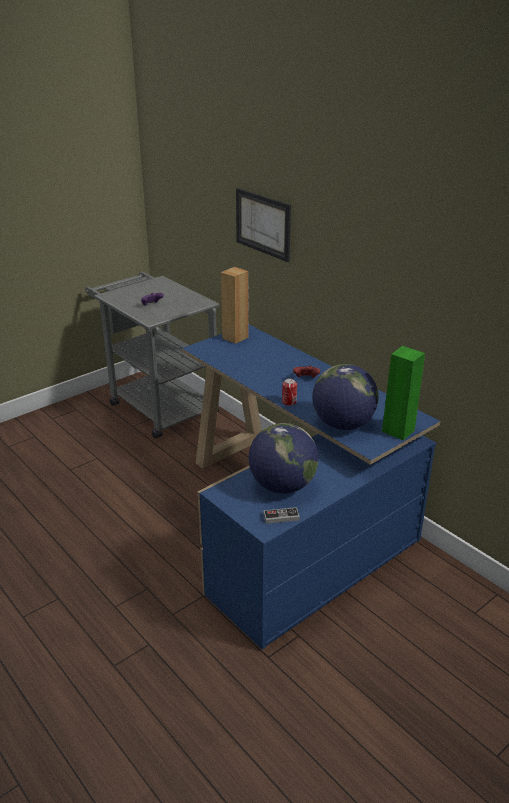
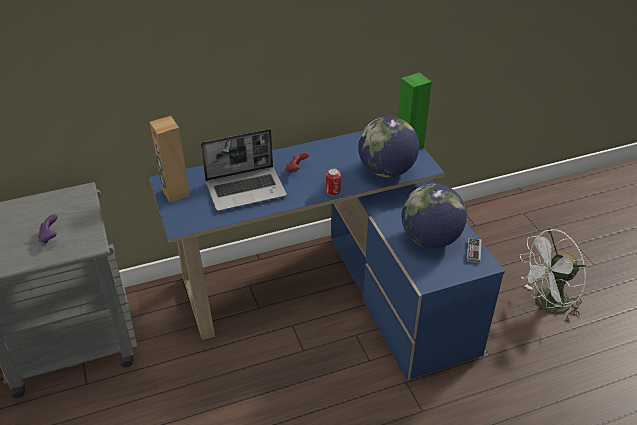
camera: 70 degrees left, 10 degrees up
picture [236,188,291,262] -> none
none -> laptop [200,129,287,211]
none -> white fan [520,229,586,323]

